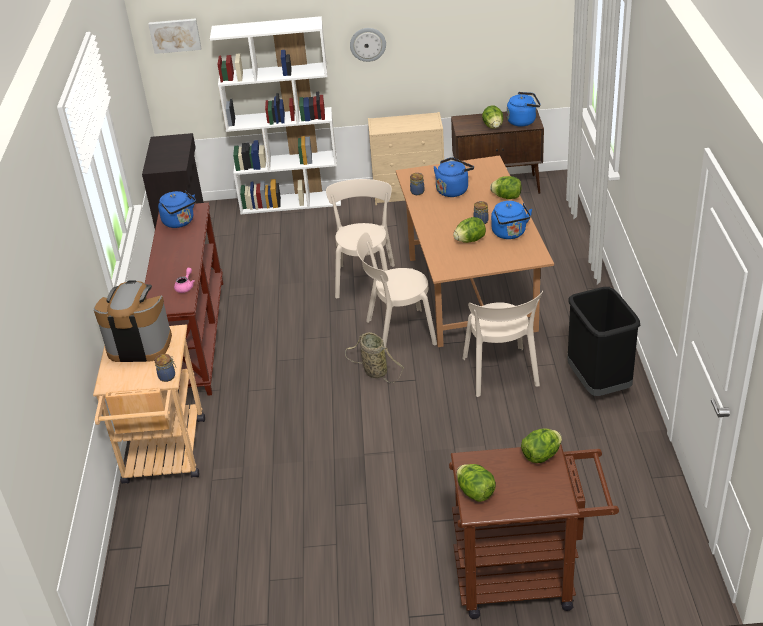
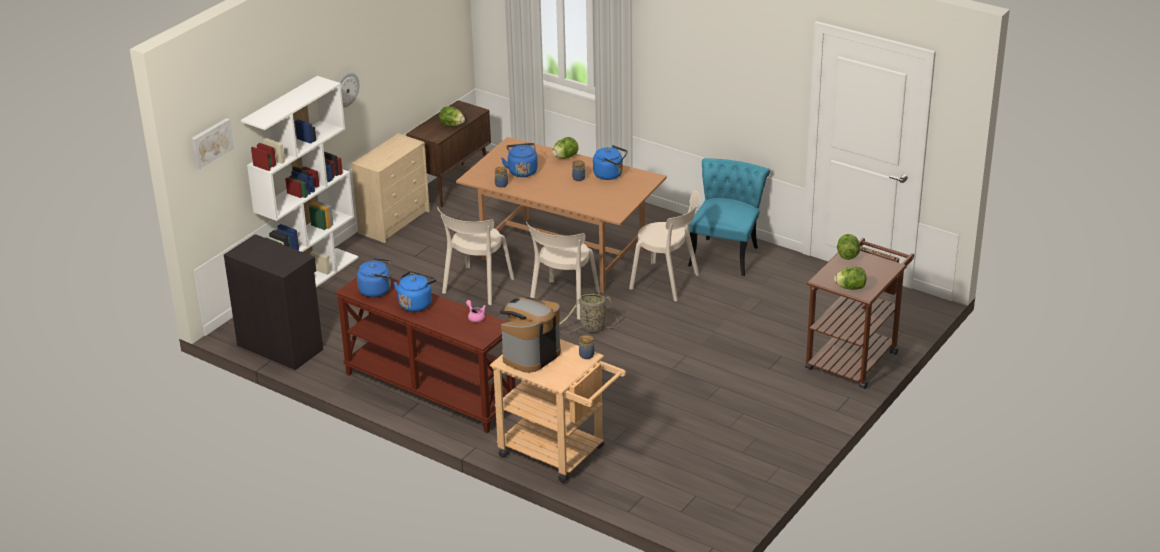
camera: 55 degrees left, 5 degrees down
beige chair [326,179,395,298] -> beige chair turned 105 degrees counterclockwise [437,207,514,305]
lettuce [453,217,486,243] -> none
blue kettle [507,92,541,127] -> blue kettle moved to [393,271,436,312]
black trash can [568,287,640,396] -> turquoise chair [688,158,770,276]

